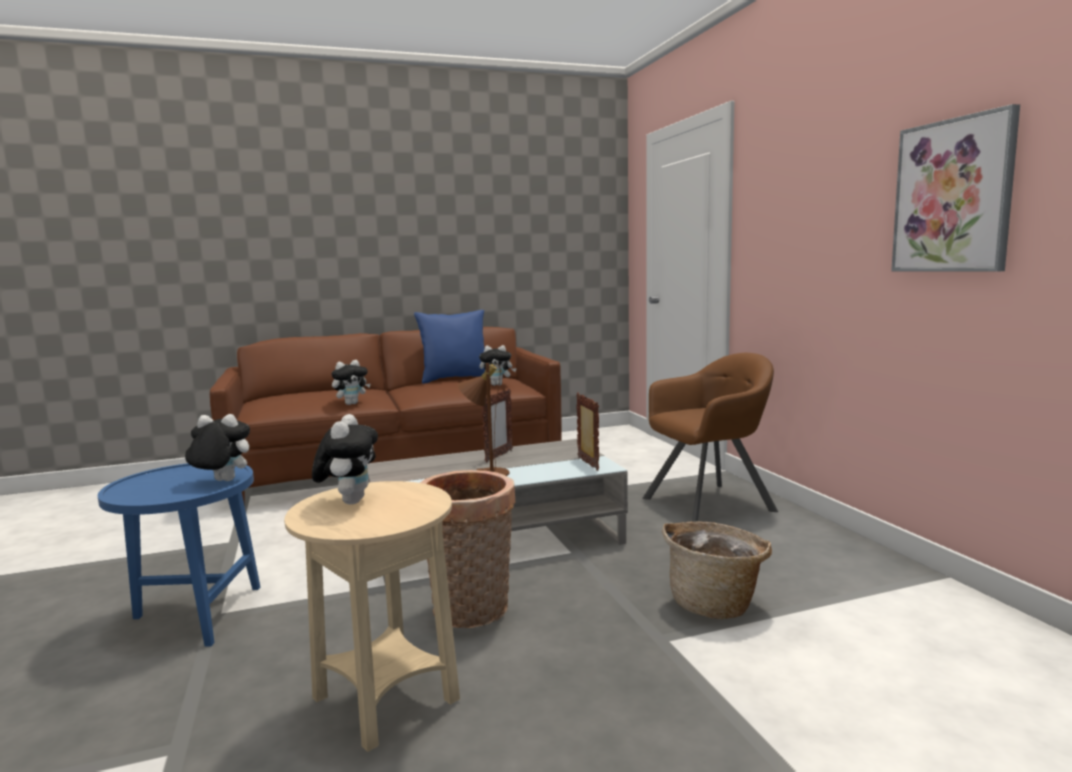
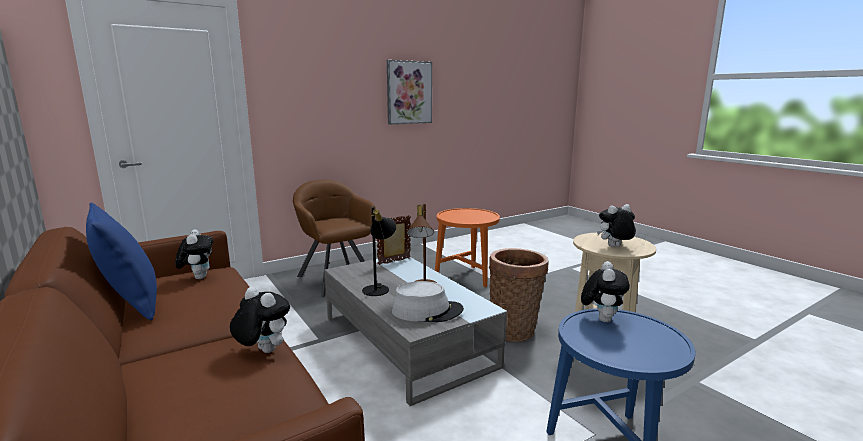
camera: 105 degrees left, 5 degrees up
plush toy [185,414,250,481] -> plush toy turned 150 degrees counterclockwise [581,261,630,322]
picture frame [482,388,513,462] -> black table lamp [362,207,396,296]
basket [662,521,772,619] -> orange side table [435,208,500,287]
none -> grey hat [392,281,464,322]

